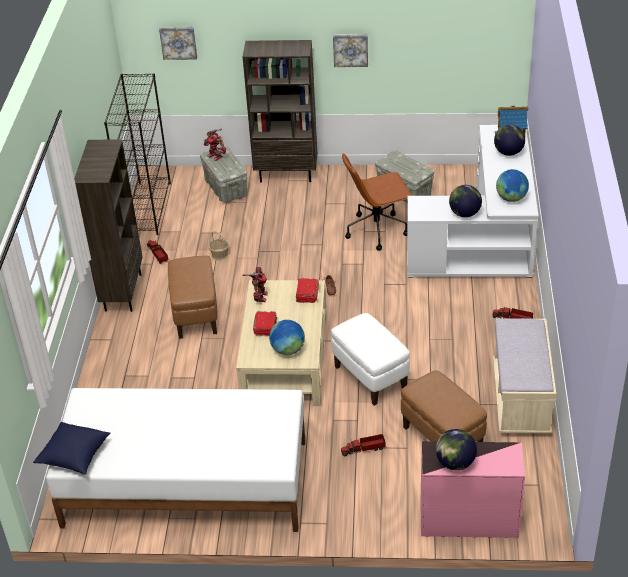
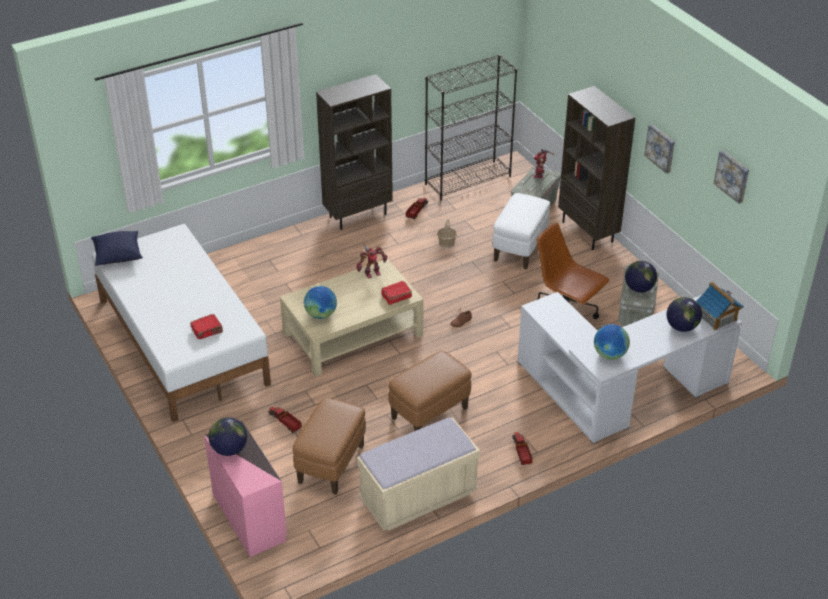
camera: 55 degrees right, 0 degrees up
picture [159,27,197,60] -> picture moved to [714,150,749,204]
brown ottoman [168,256,218,339] -> brown ottoman moved to [388,351,472,431]
red book [253,311,277,336] -> red book moved to [190,314,223,339]
white ottoman [331,313,410,406] -> white ottoman moved to [493,193,550,270]
globe [449,185,482,217] -> globe moved to [625,261,657,293]

